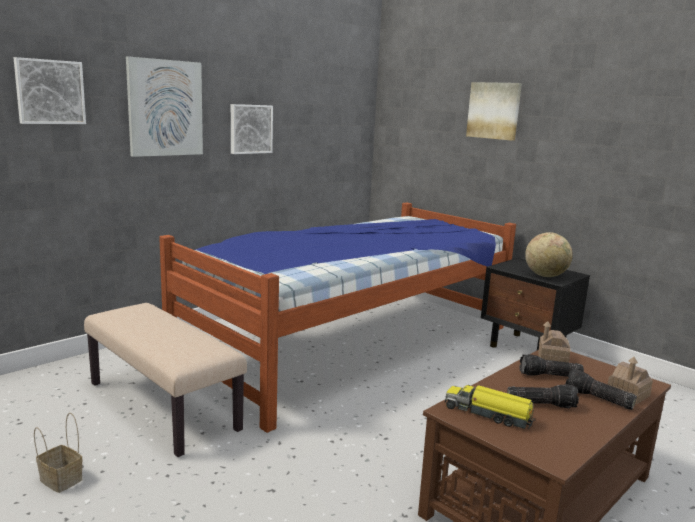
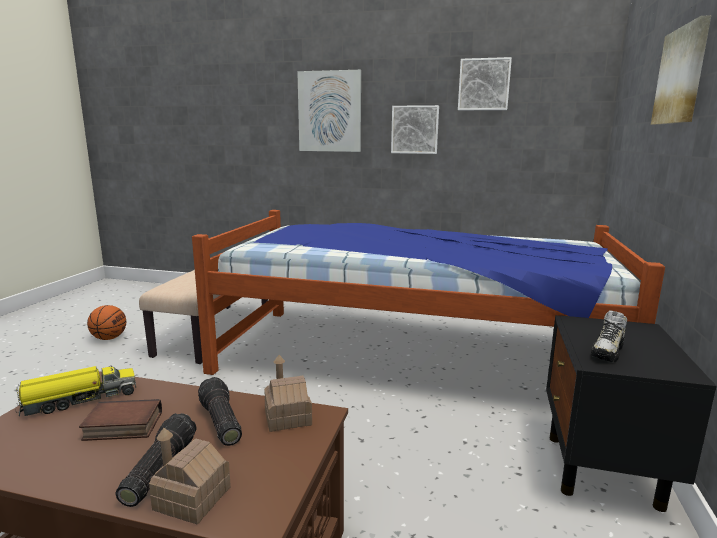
camera: 60 degrees right, 0 degrees up
picture [14,57,86,124] -> picture moved to [458,57,512,110]
basket [34,413,83,493] -> basketball [87,305,126,340]
toy truck [445,384,536,429] -> toy truck turned 60 degrees clockwise [16,366,136,416]
flashlight [507,384,579,408] -> book [79,399,162,441]
globe [525,232,573,277] -> shoe [591,310,627,362]

